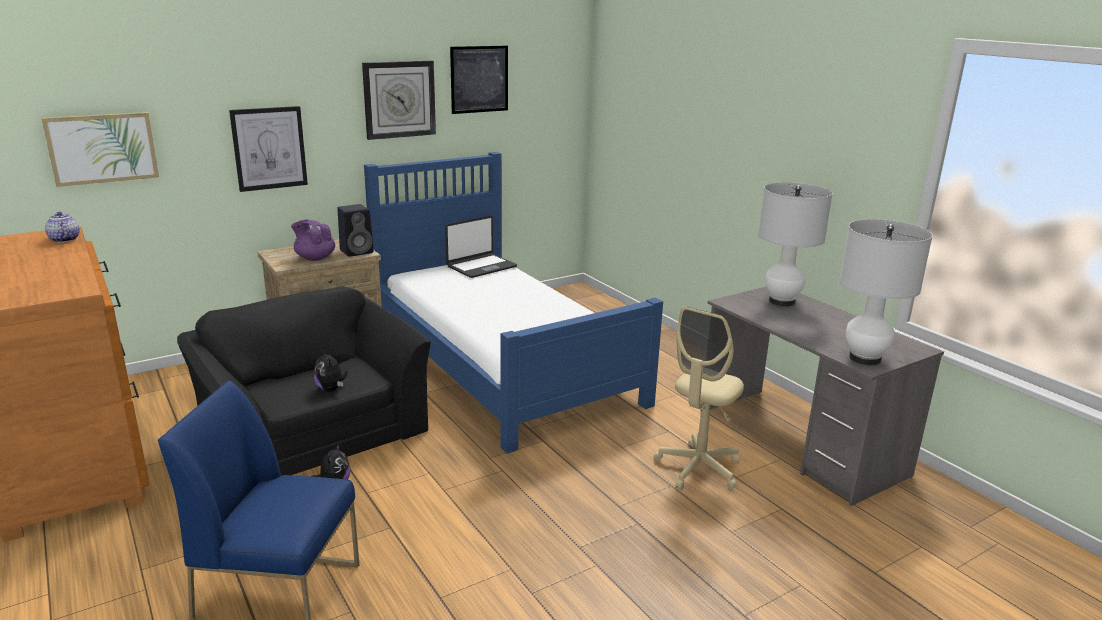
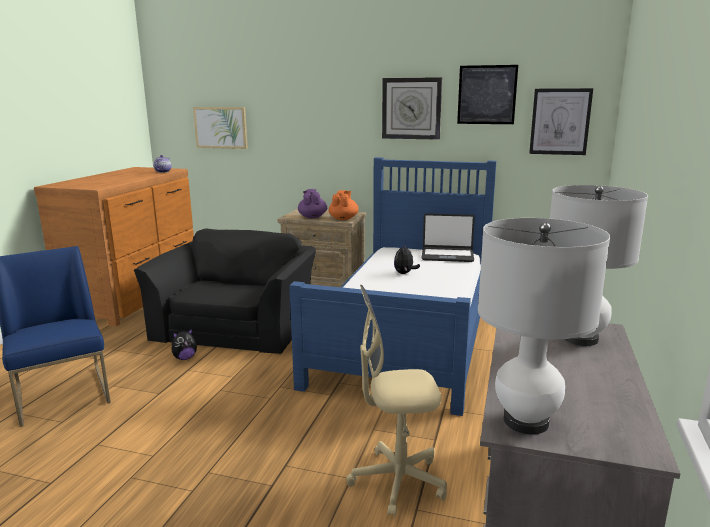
camera: 50 degrees right, 5 degrees down
picture [229,106,308,192] -> picture moved to [529,88,593,155]
plush toy [314,350,348,392] -> plush toy moved to [394,244,420,274]
black speaker [337,204,374,257] -> orange teapot [329,190,359,220]

